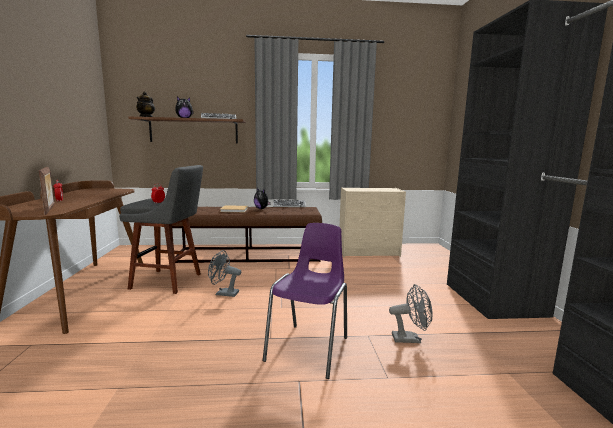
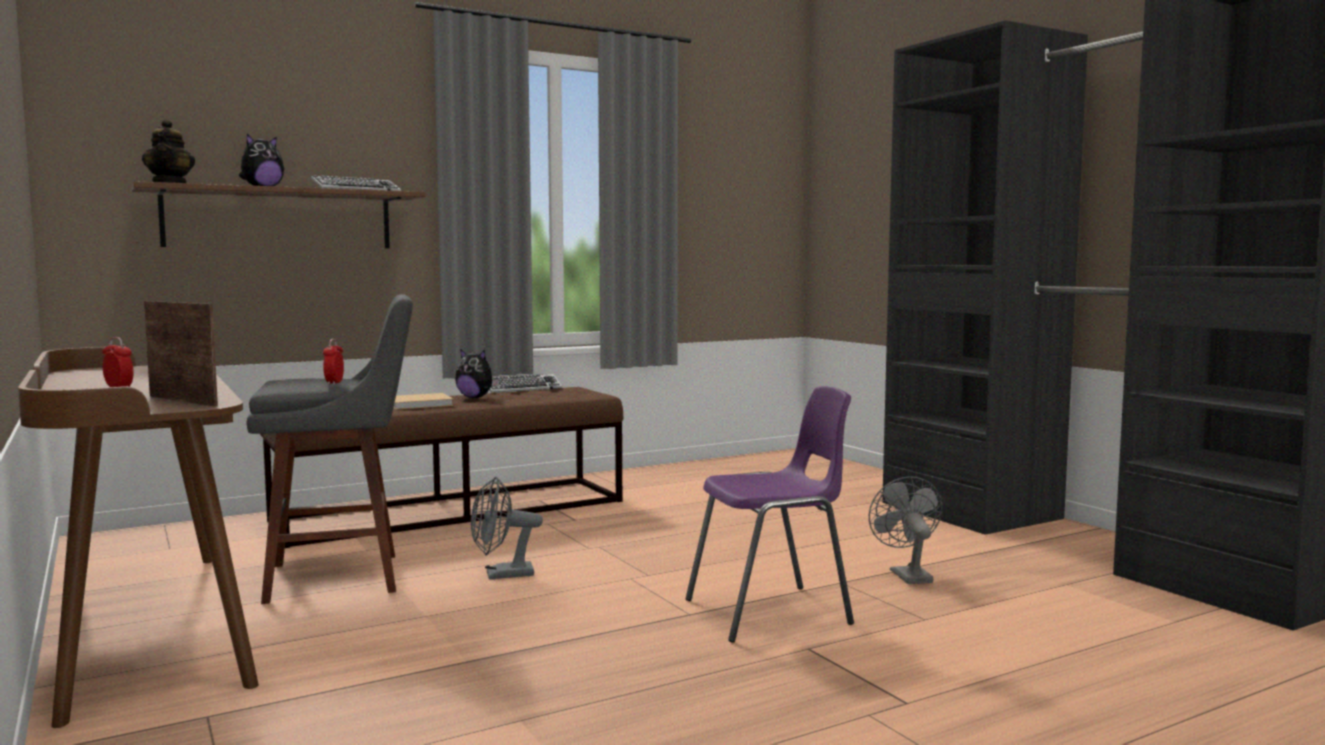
camera: 25 degrees left, 5 degrees down
purple chair [263,223,347,379] -> purple chair turned 75 degrees clockwise [685,386,854,643]
beige dresser [340,187,406,257] -> none
grey fan [389,284,433,343] -> grey fan turned 75 degrees counterclockwise [869,476,943,584]

